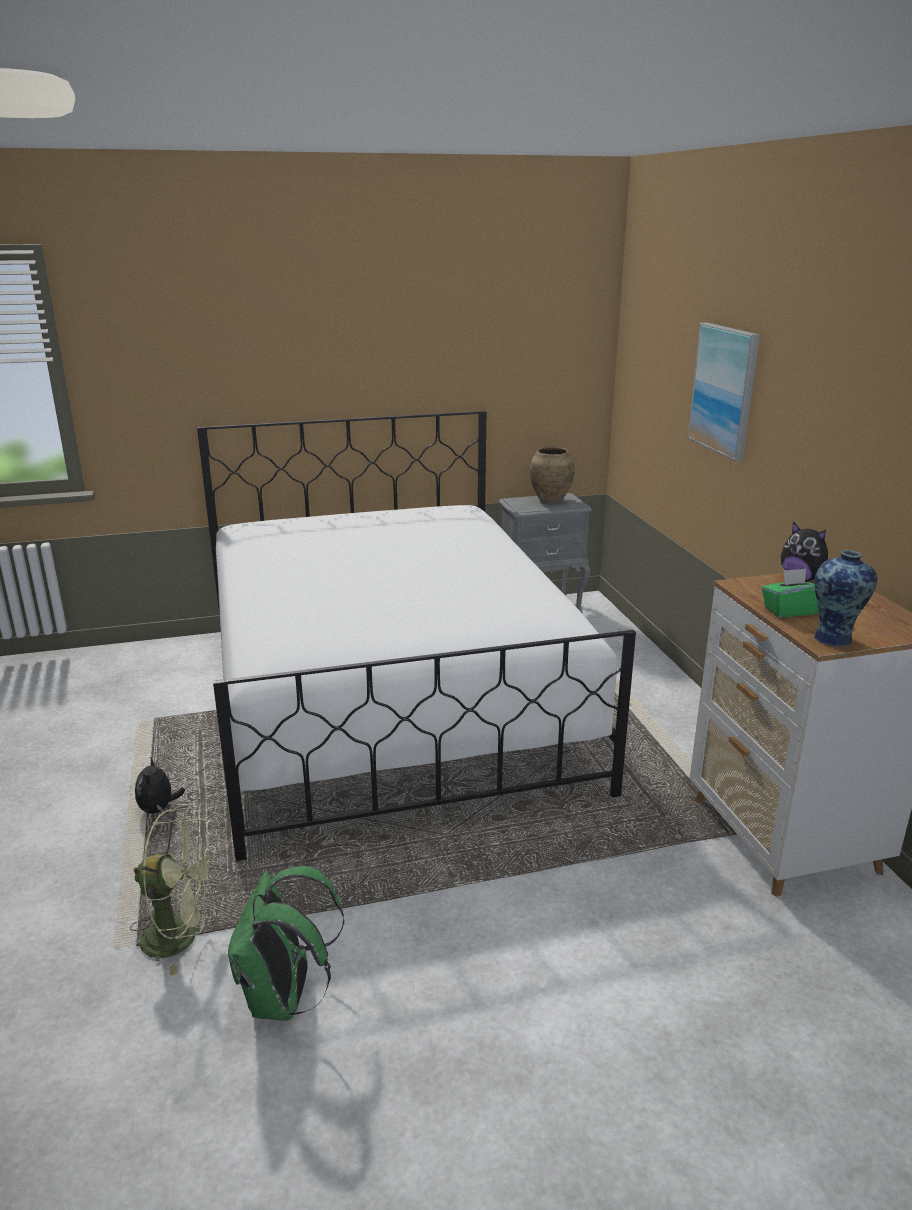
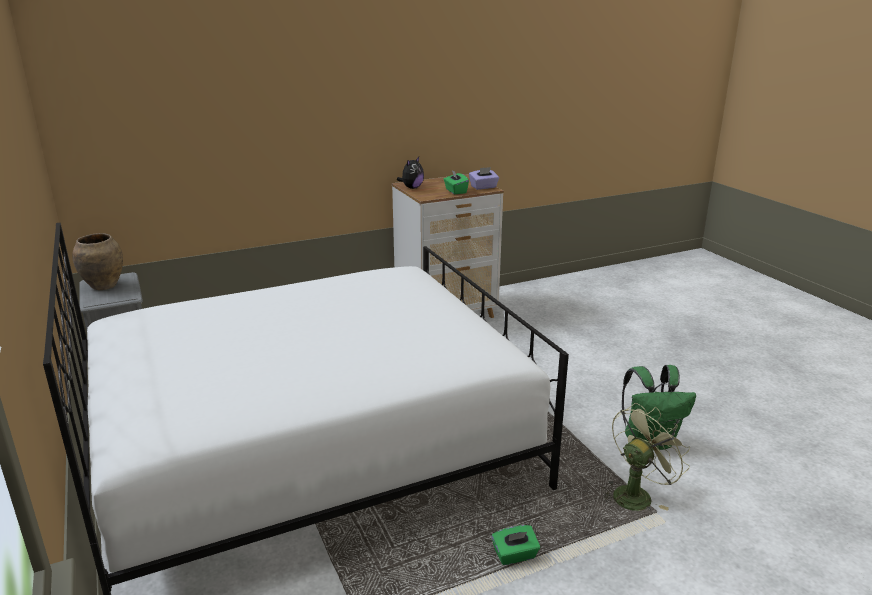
camera: 100 degrees left, 0 degrees up
green fan [130,808,220,976] -> green fan turned 60 degrees clockwise [601,403,690,511]
plush toy [135,757,185,814] -> green tissue box [492,525,540,565]
picture [688,323,760,462] -> none
vase [814,550,877,647] -> purple tissue box [469,167,499,190]

